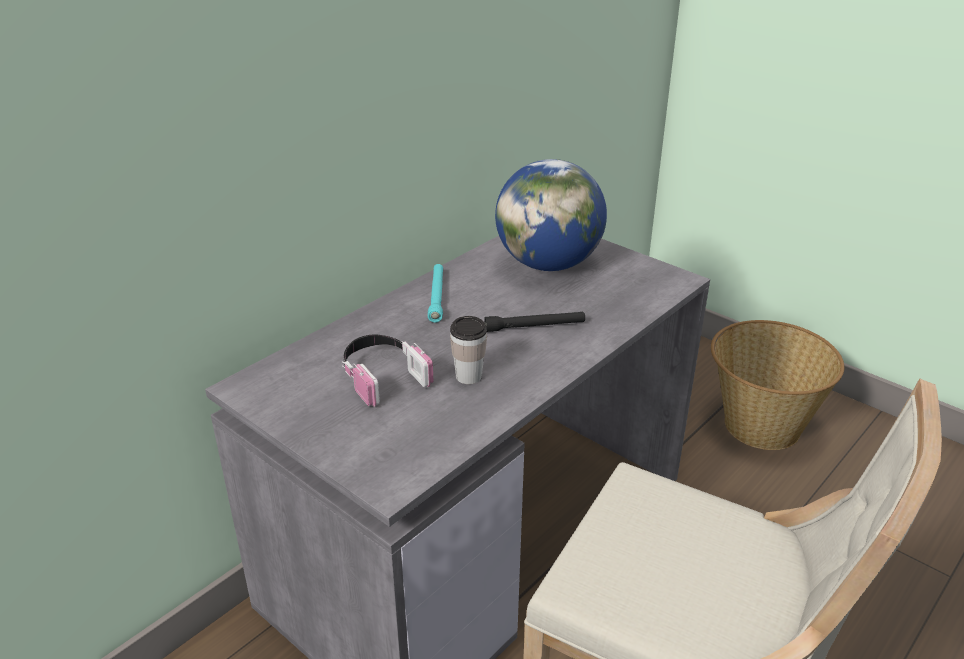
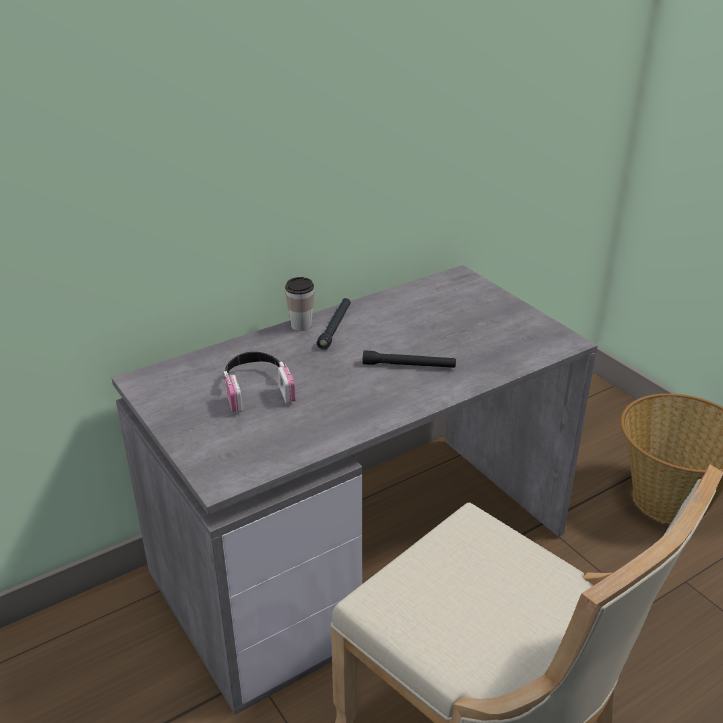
camera: 15 degrees right, 0 degrees up
turquoise flashlight [428,264,443,323] -> black flashlight [317,298,351,350]
cup [450,316,487,384] -> cup moved to [285,277,314,331]
globe [495,159,607,271] -> none

